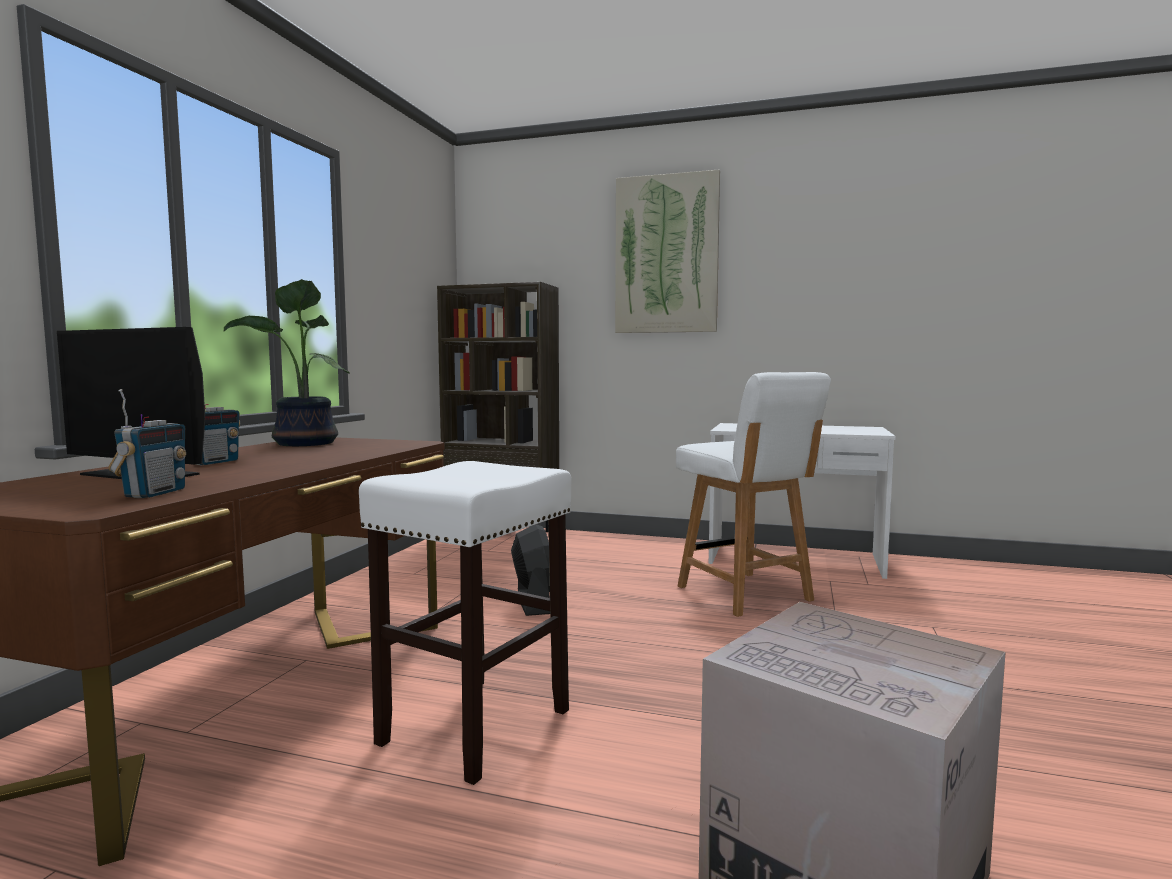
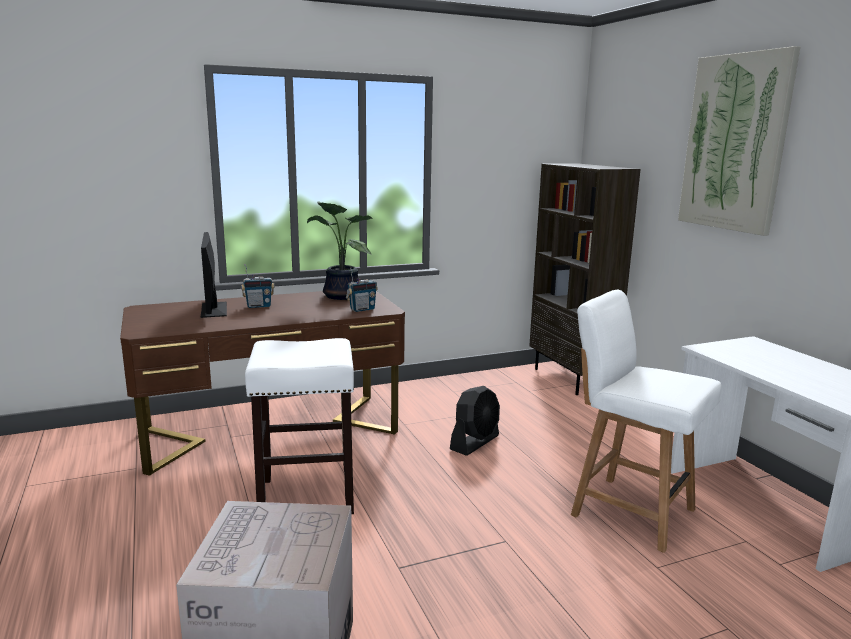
camera: 50 degrees right, 10 degrees up
radio [108,389,186,498] -> radio moved to [346,268,378,312]
white chair [676,372,831,617] -> white chair turned 105 degrees clockwise [571,290,721,553]

